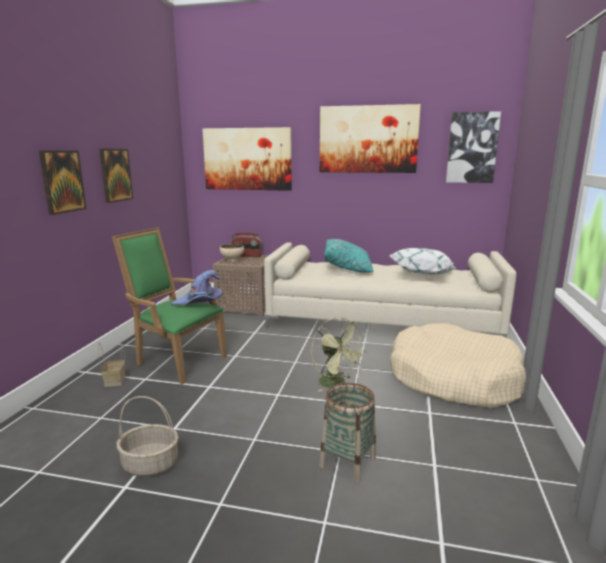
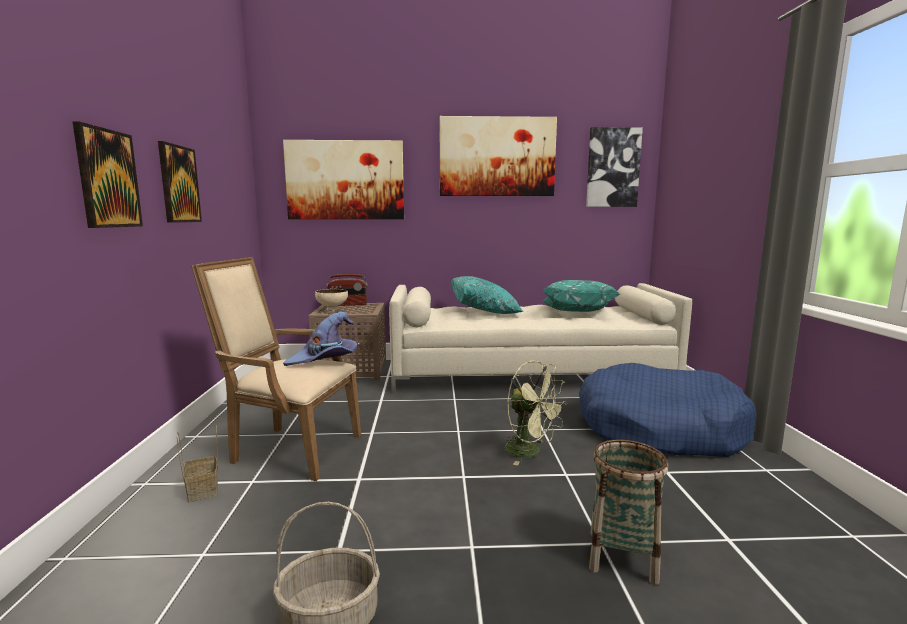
camera: 15 degrees left, 5 degrees down
green armchair [112,228,227,384] -> beige armchair [191,257,361,481]
white pillow [390,248,457,275] -> turquoise pillow [543,280,620,312]
beige dog bed [390,323,526,409] -> blue dog bed [579,363,757,457]

